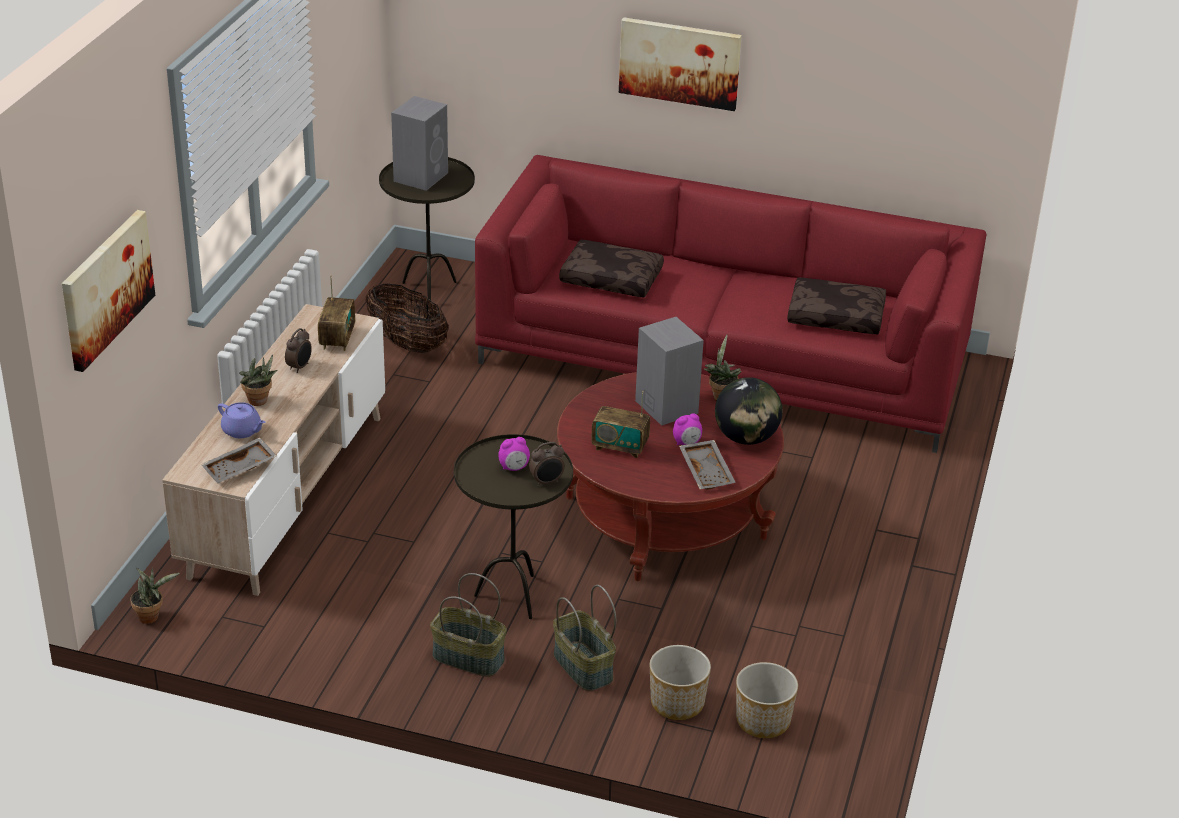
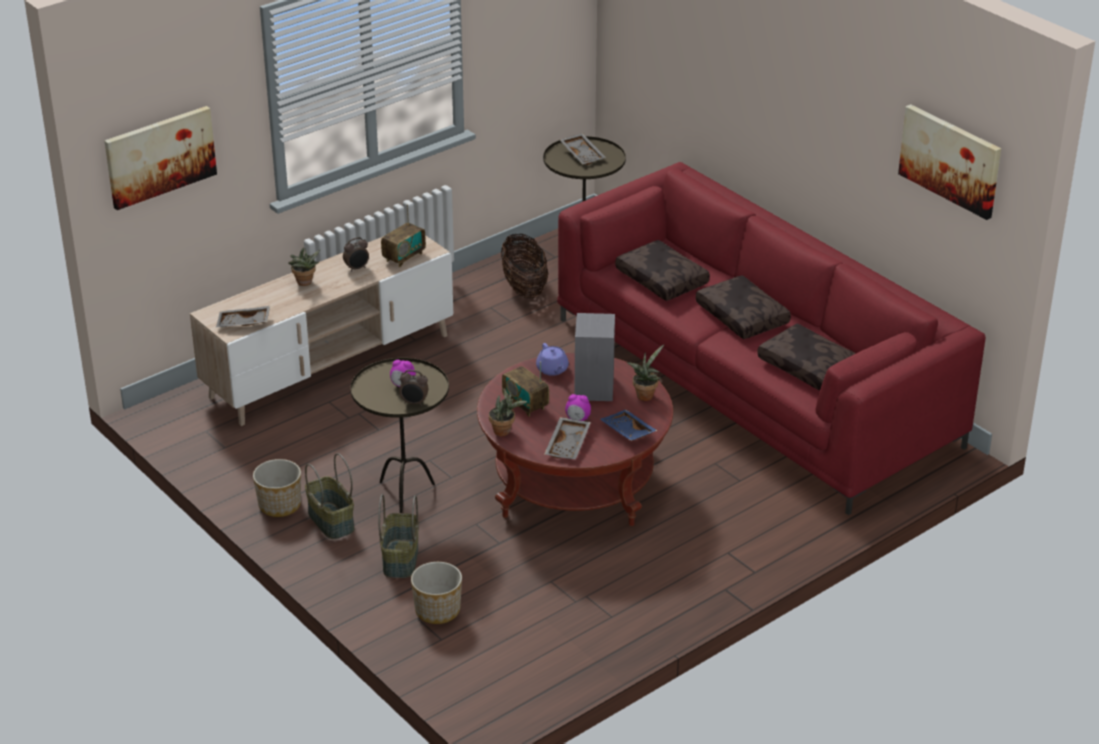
camera: 35 degrees right, 0 degrees up
potted plant [130,568,180,624] -> potted plant moved to [489,388,527,436]
purple teapot [218,402,265,438] -> purple teapot moved to [536,343,569,376]
grey speaker [391,96,448,191] -> grey tray [560,133,606,165]
picture [619,17,742,111] -> picture moved to [898,104,1001,220]
globe [715,377,782,445] -> blue tray [600,410,658,441]
planter [736,662,798,738] -> planter moved to [253,459,301,517]
none -> brown pillow [696,275,791,339]

